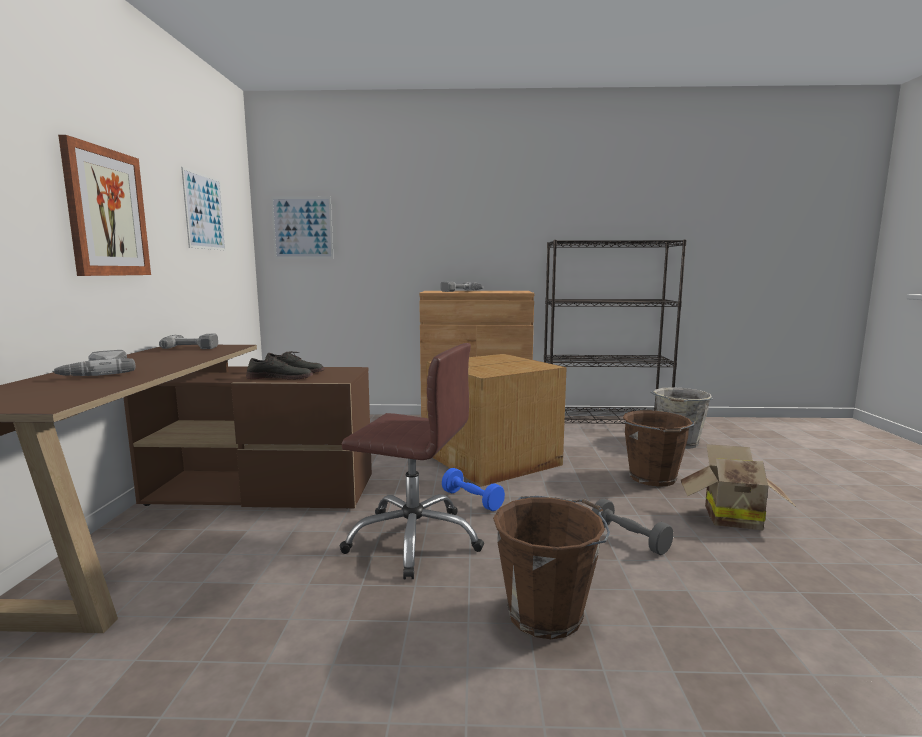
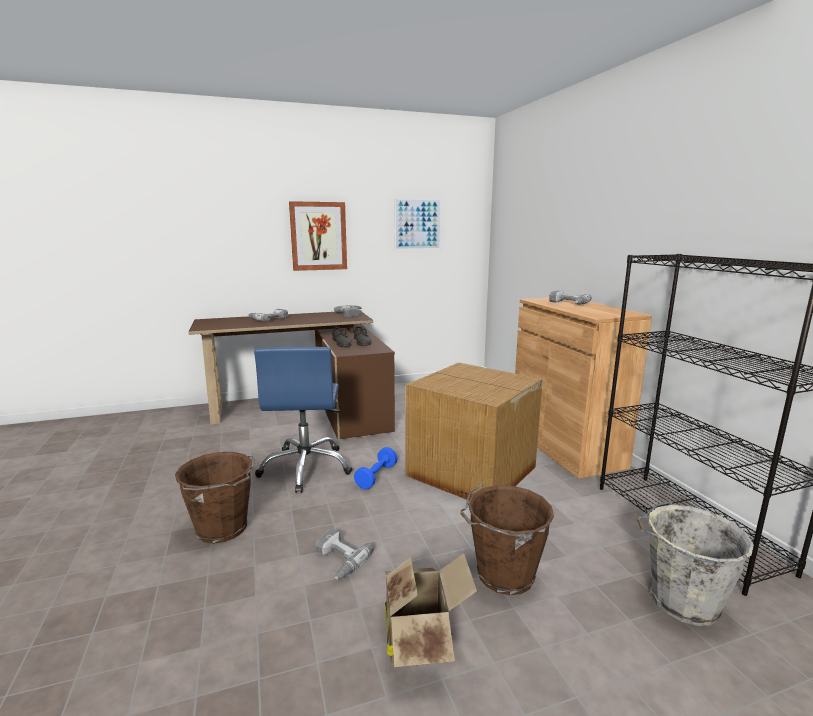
camera: 70 degrees right, 5 degrees up
picture [271,197,333,259] -> none
brown office chair [340,343,484,580] -> blue office chair [254,347,353,493]
grey dumbbell [592,498,673,555] -> power drill [315,529,374,580]

